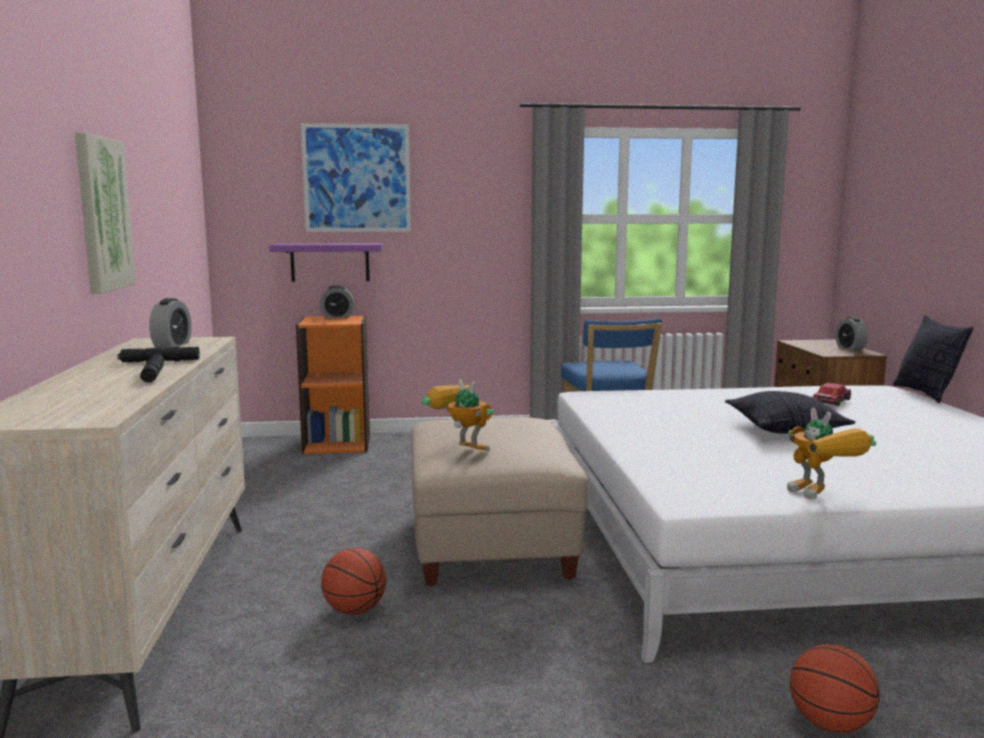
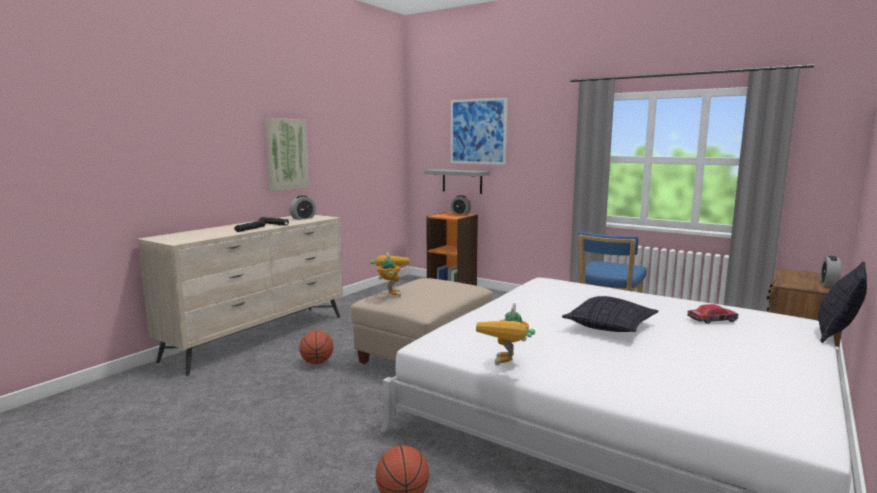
camera: 40 degrees right, 0 degrees up
purple shelf [269,243,383,282] -> grey shelf [424,169,490,194]

